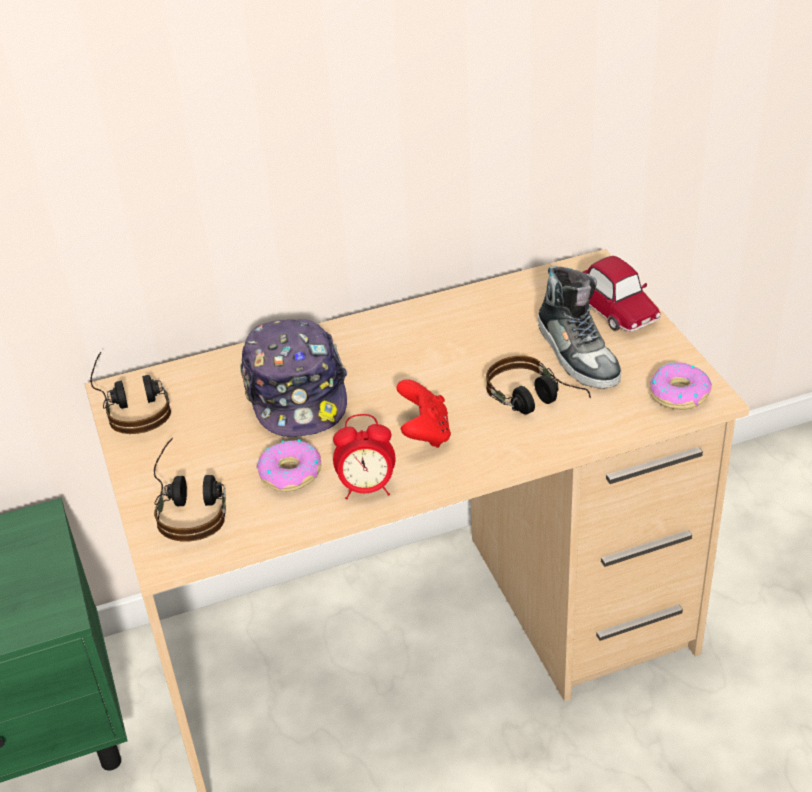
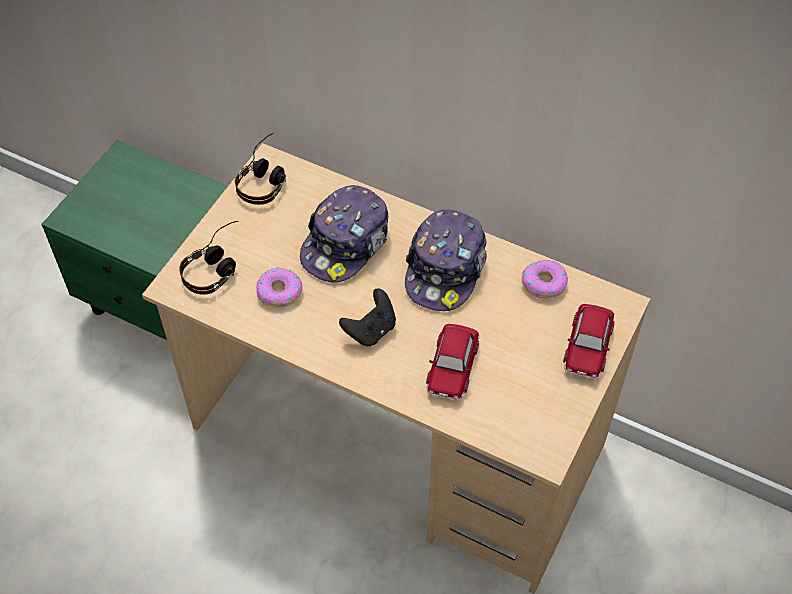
camera: 45 degrees right, 15 degrees up
alarm clock [333,414,396,500] -> none
red game controller [396,379,451,448] -> black game controller [339,289,396,346]
headphones [486,356,591,415] -> toy car [426,324,479,401]
shoe [538,266,621,389] -> none
donut [650,362,712,410] -> donut moved to [522,260,568,298]
none -> cap [405,209,487,311]

